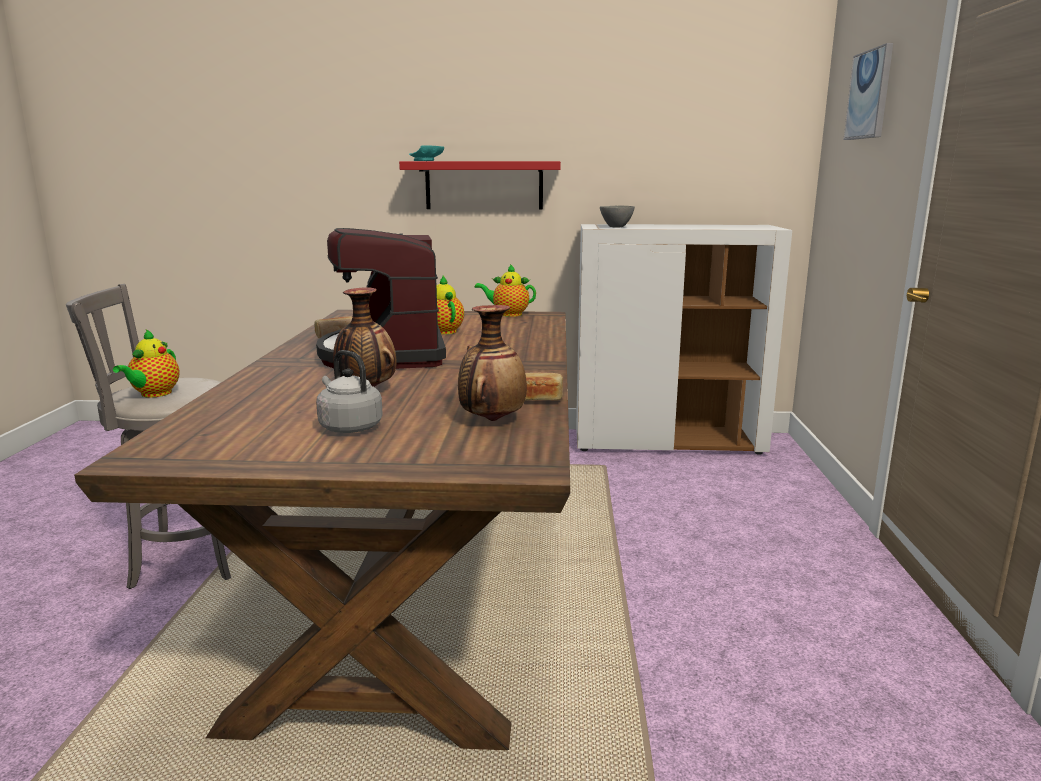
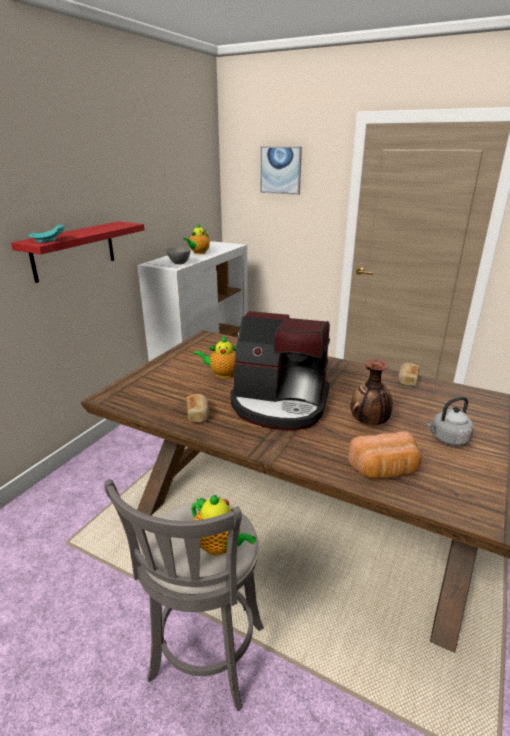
camera: 65 degrees left, 10 degrees up
vase [458,305,527,421] -> none
teapot [475,264,536,317] -> teapot moved to [183,223,210,254]
none -> bread [348,431,422,479]

